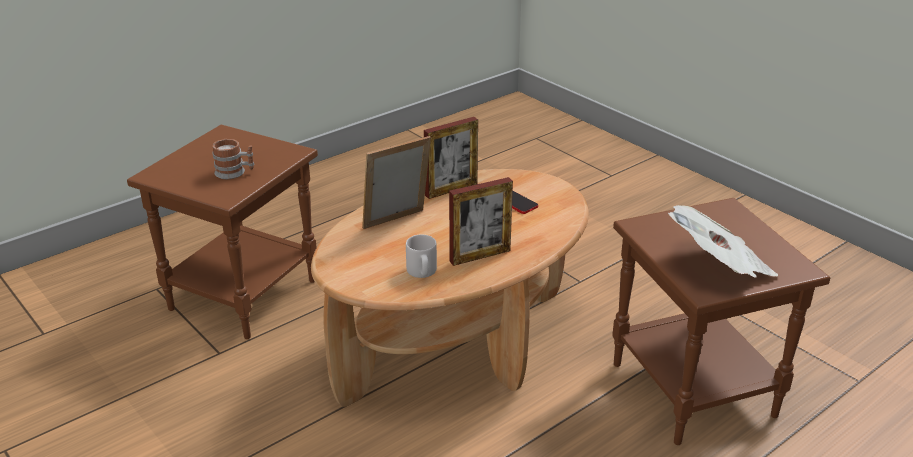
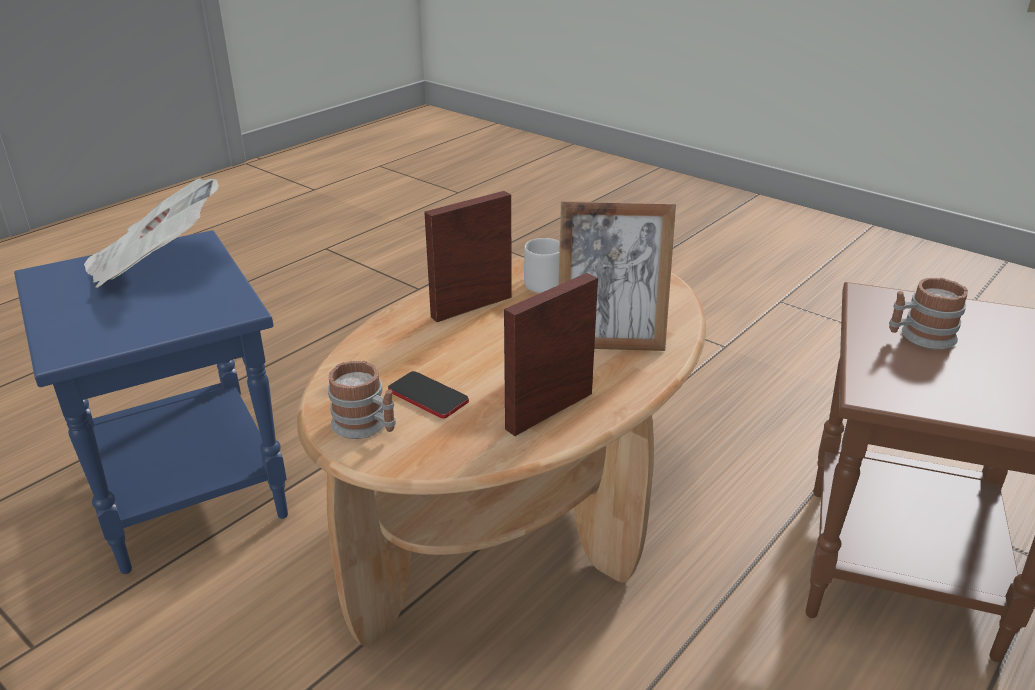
camera: 170 degrees right, 0 degrees up
picture frame [362,136,431,229] -> picture frame turned 45 degrees clockwise [559,201,676,351]
brown side table [612,198,830,445] -> blue side table [14,230,288,574]
none -> mug [328,360,396,439]

